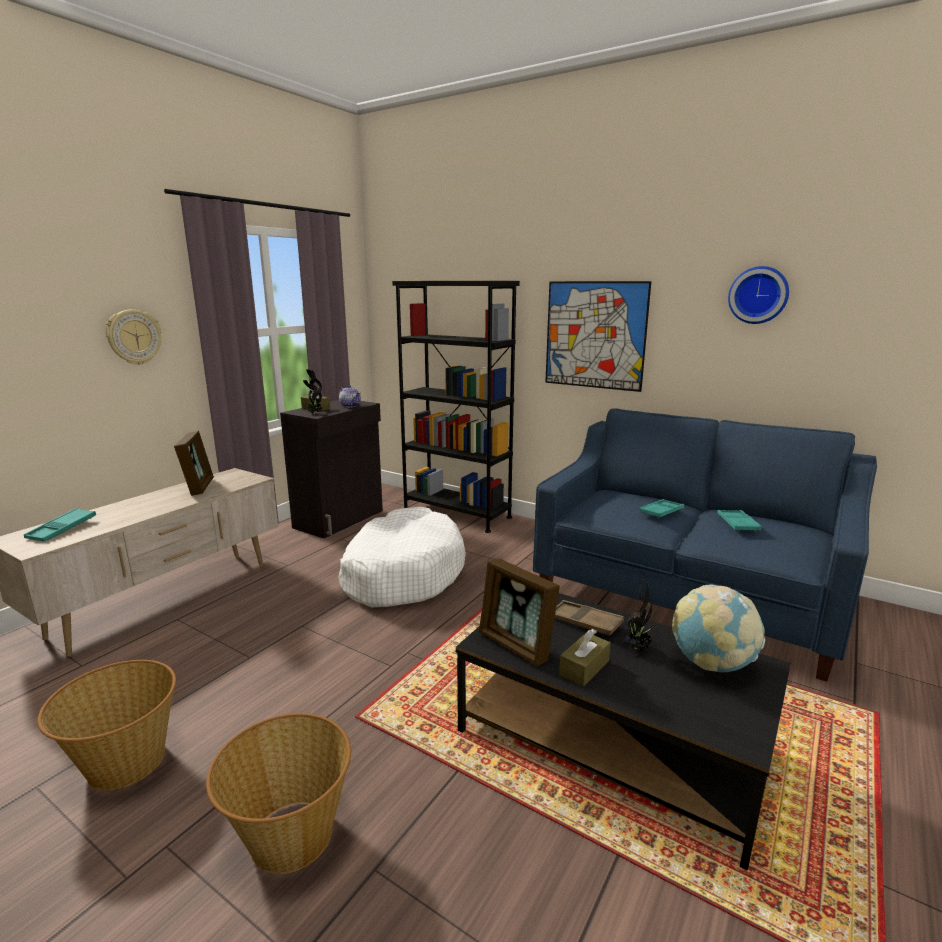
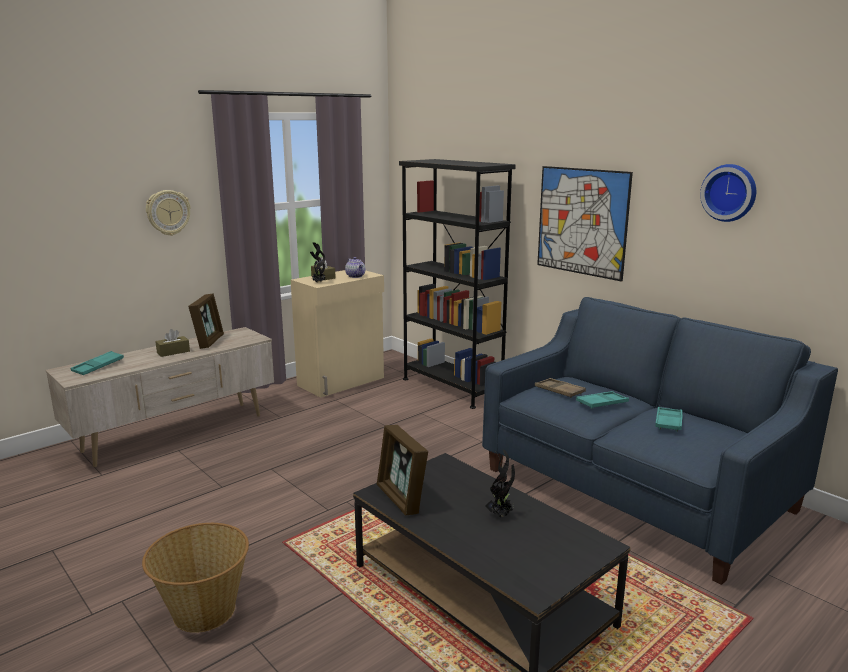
camera: 15 degrees right, 0 degrees up
basket [37,660,176,790] -> none
black cabinet [280,400,383,538] -> beige cabinet [291,270,384,398]
white dog bed [339,507,466,607] -> none
brown tray [554,600,624,635] -> brown tray moved to [535,378,586,398]
brown tissue box [559,629,611,687] -> brown tissue box moved to [155,329,190,357]
globe [672,584,765,672] -> none

